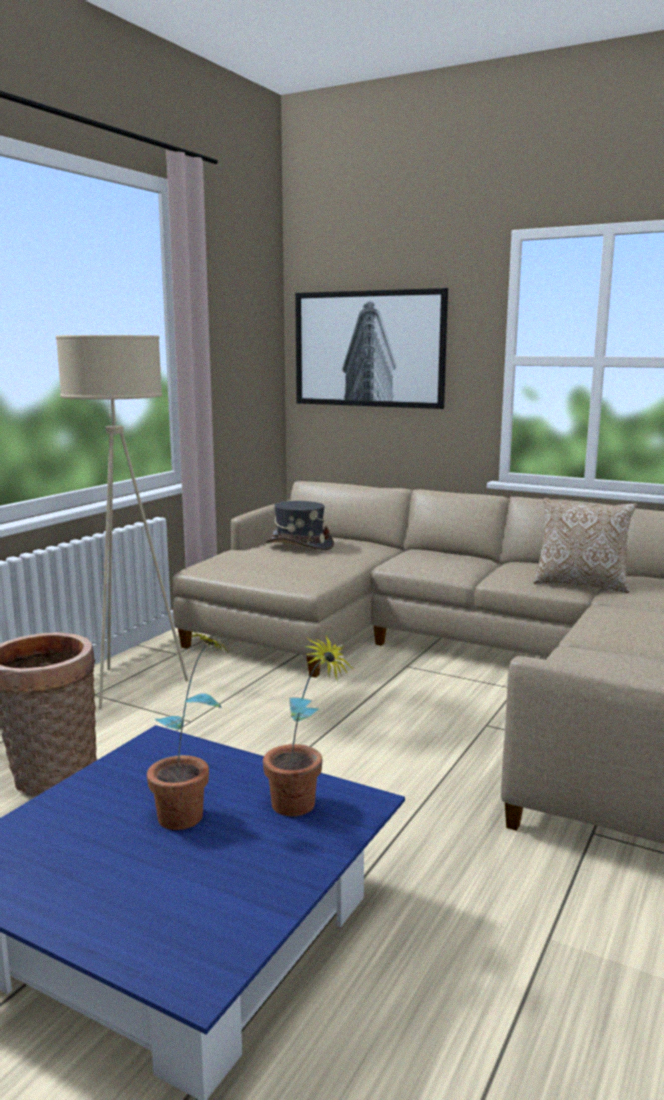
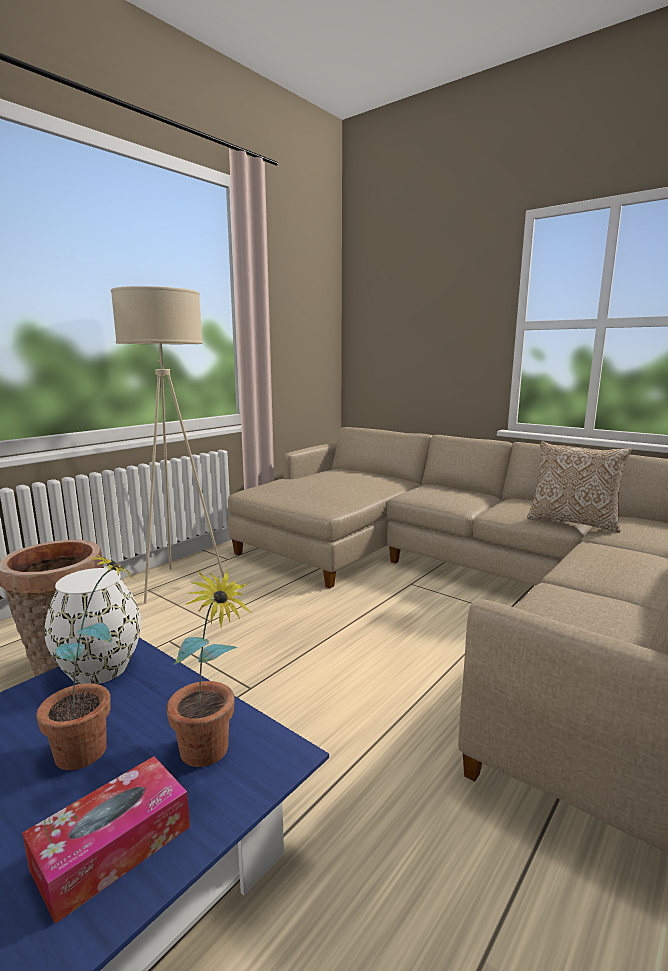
camera: 10 degrees right, 0 degrees up
grey hat [266,501,334,550] -> none
picture [295,288,448,409] -> none
none -> tissue box [22,756,190,924]
none -> white vase [44,568,141,684]

